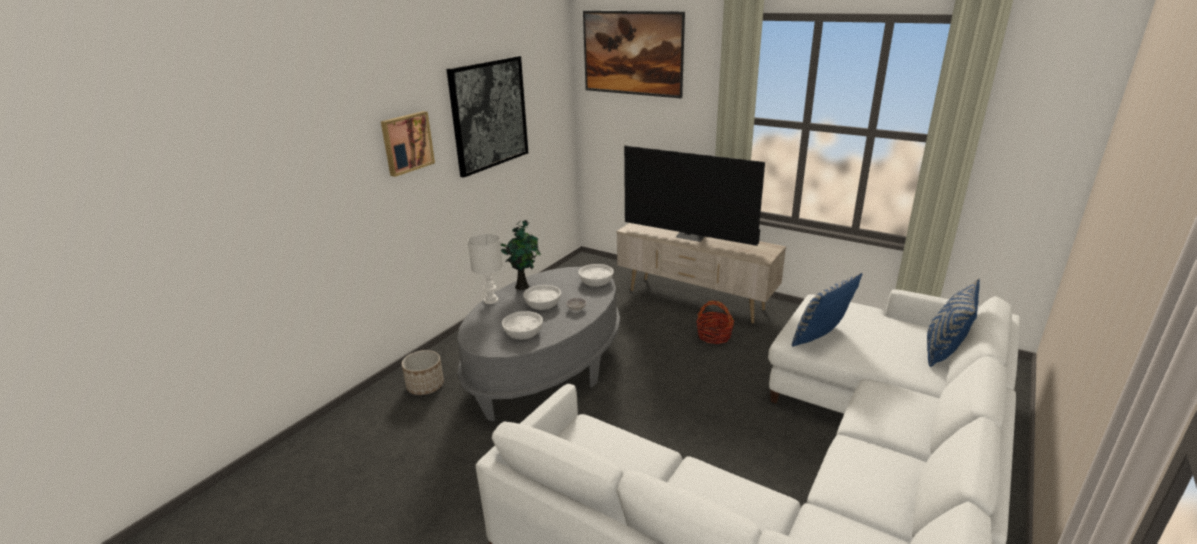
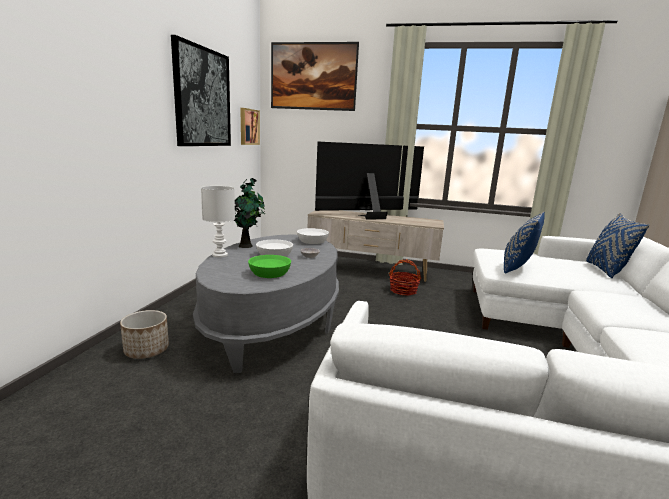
camera: 20 degrees left, 10 degrees down
picture [381,111,435,177] -> picture moved to [240,108,260,145]
white bowl [502,311,543,340] -> green bowl [248,255,291,278]
television [624,146,765,246] -> television turned 150 degrees clockwise [315,142,424,220]

